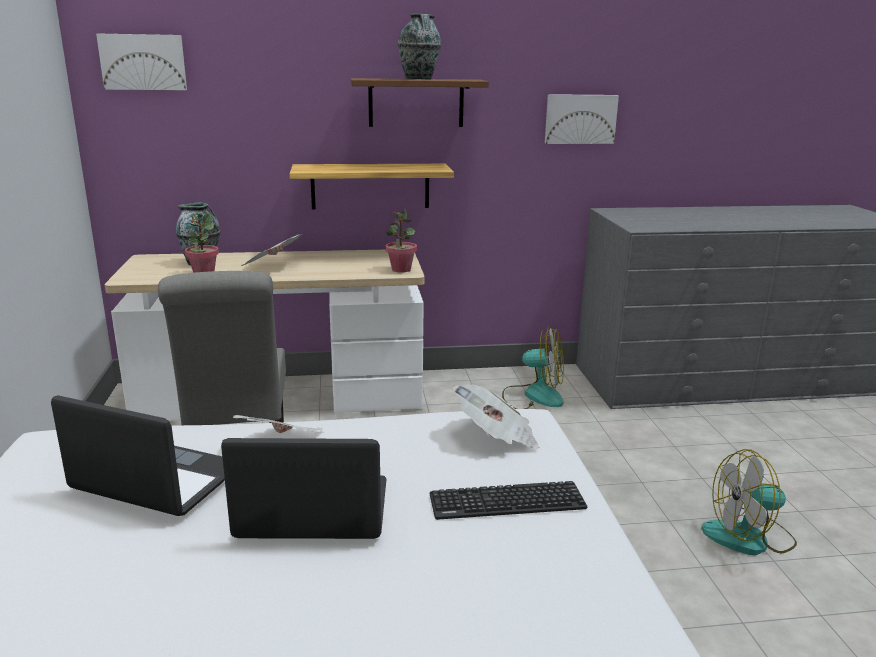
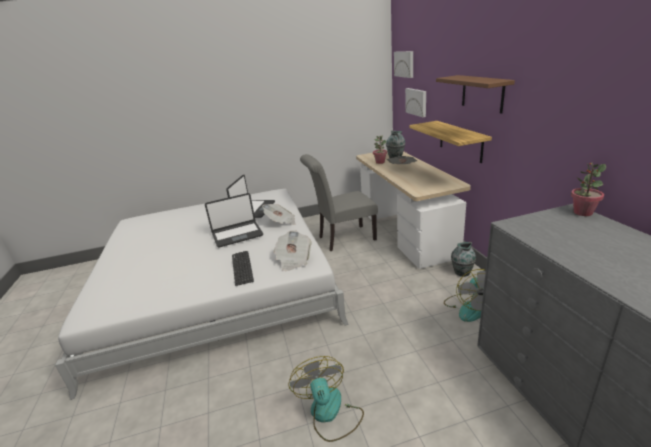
camera: 85 degrees right, 5 degrees up
laptop [221,438,386,539] -> laptop turned 75 degrees clockwise [205,193,263,247]
potted plant [386,210,417,273] -> potted plant moved to [571,163,606,216]
vase [398,14,441,80] -> vase moved to [451,242,476,277]
picture [545,94,619,144] -> picture moved to [405,88,426,117]

